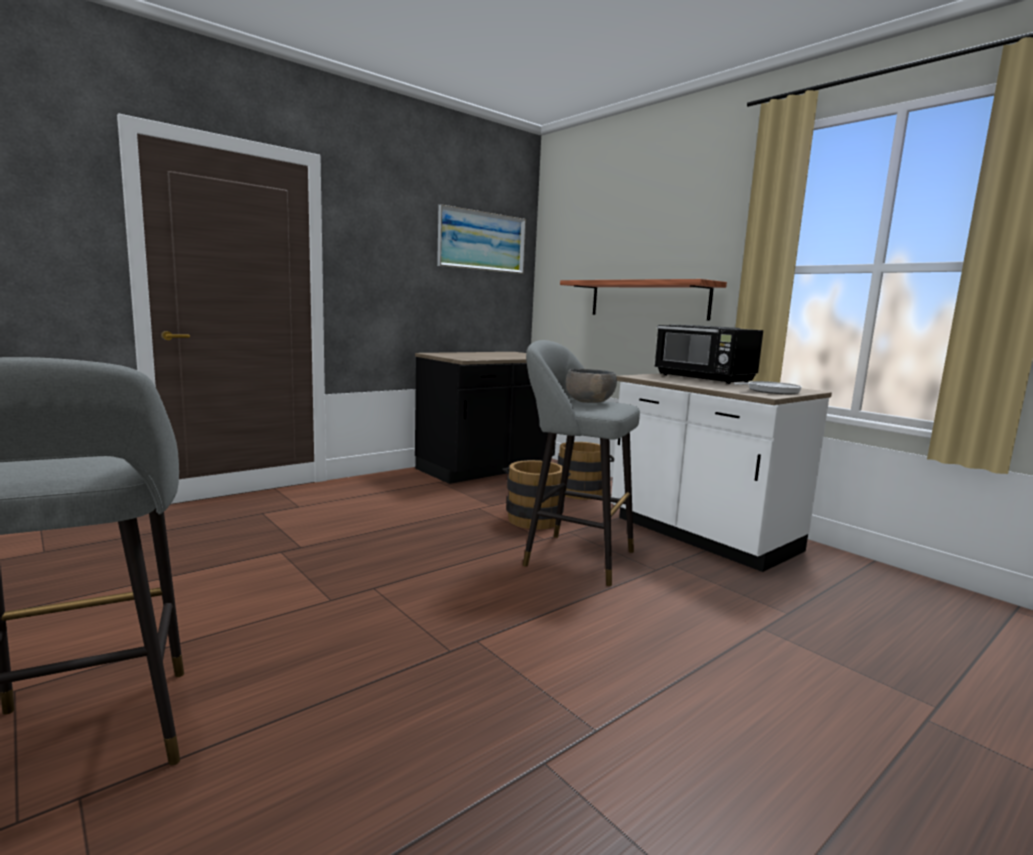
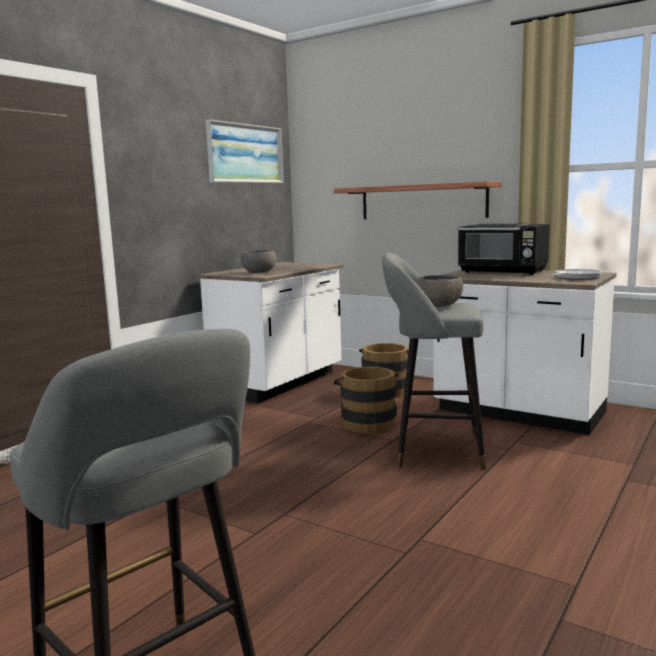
camera: 15 degrees left, 0 degrees up
black counter [415,352,556,484] -> white counter [199,262,344,404]
none -> grey bowl [241,250,276,273]

